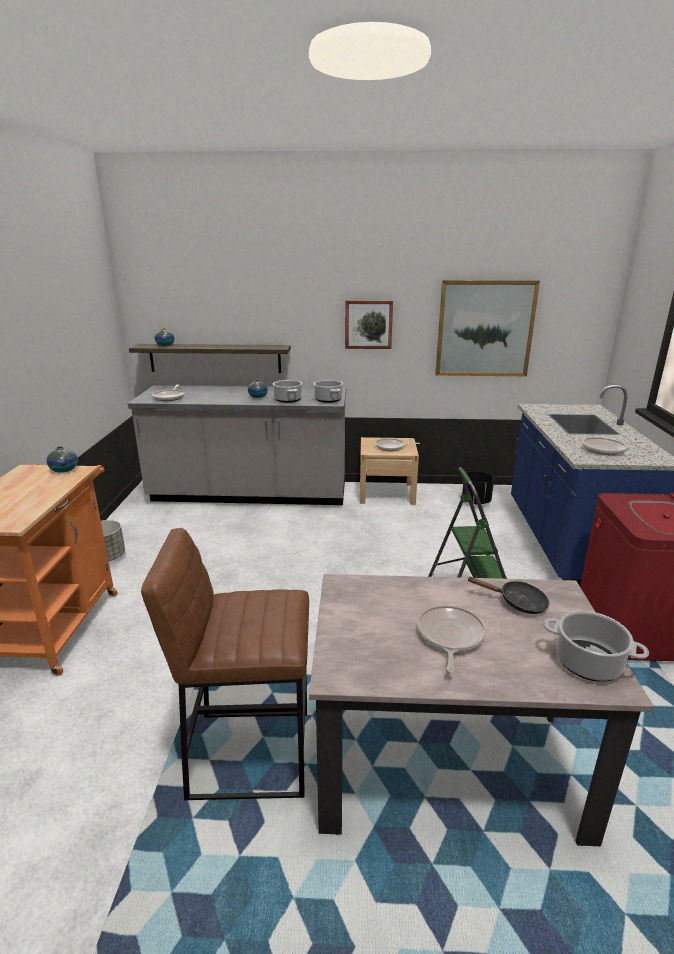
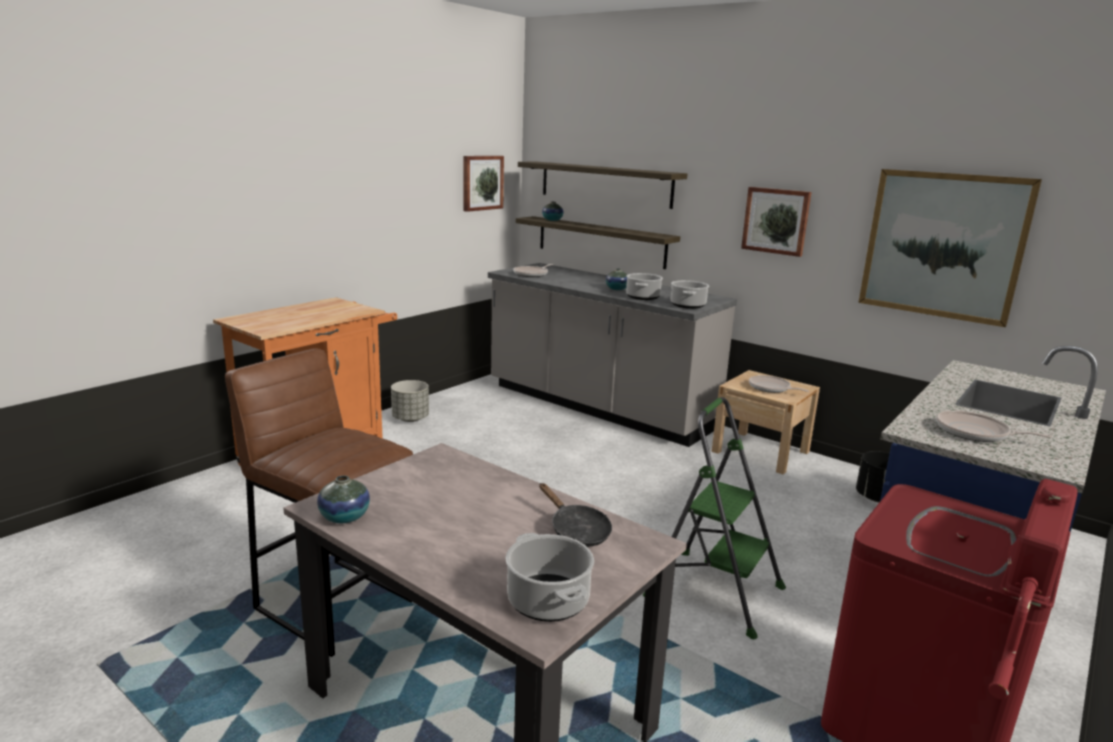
camera: 35 degrees right, 5 degrees down
vase [46,446,78,473] -> vase moved to [317,475,370,523]
frying pan [417,605,486,673] -> none
none -> picture [463,156,504,212]
none -> shelf [518,161,687,209]

